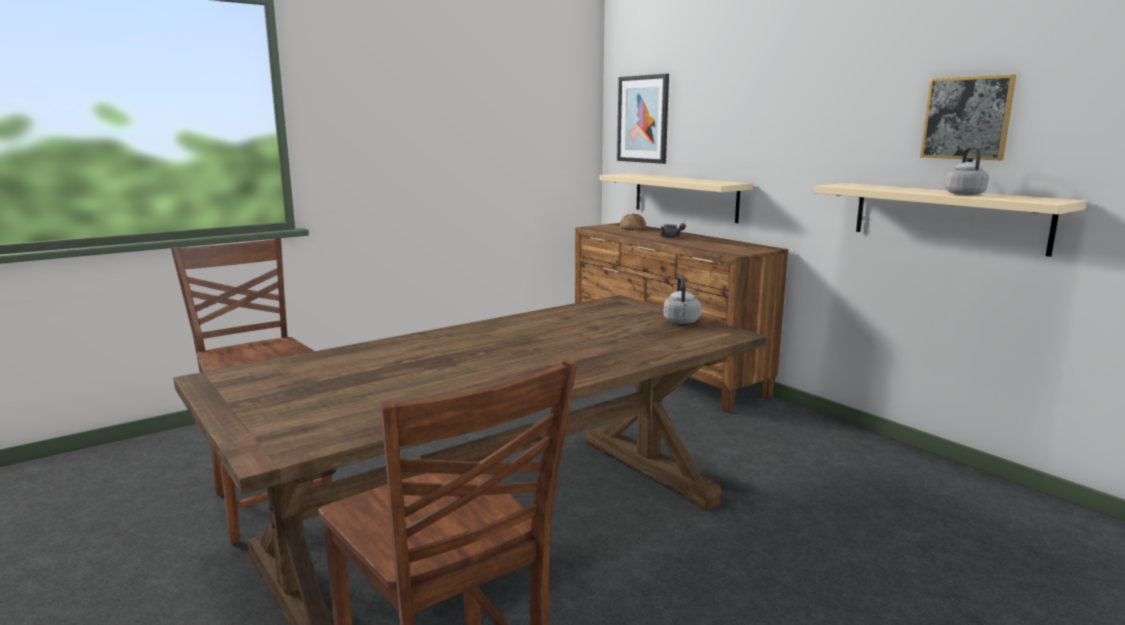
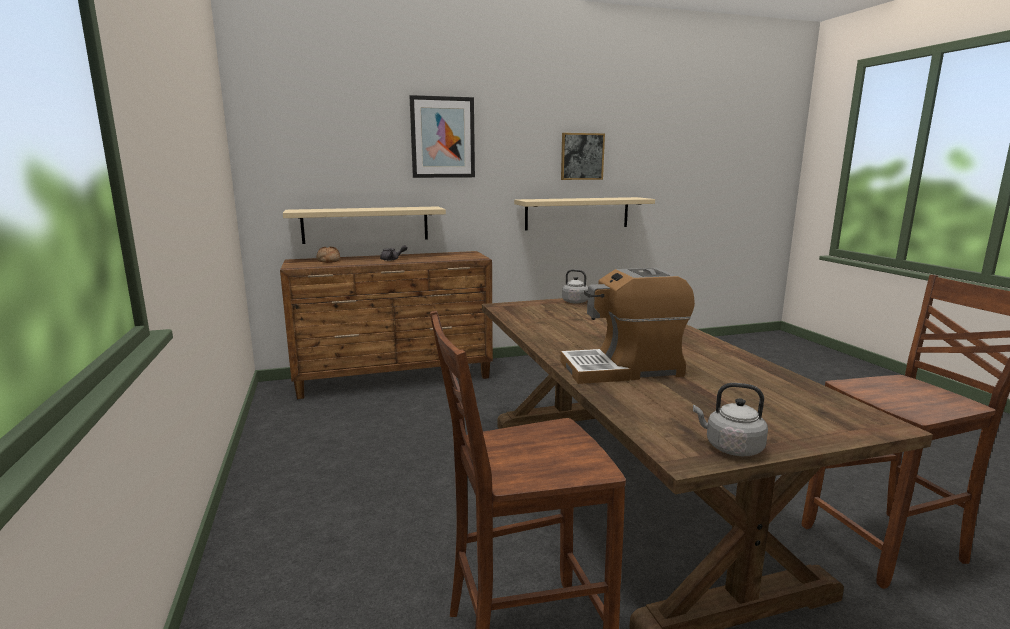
camera: 70 degrees left, 0 degrees up
picture [617,74,669,164] -> picture moved to [410,95,475,178]
grey kettle [945,147,989,195] -> grey kettle moved to [693,383,768,456]
none -> coffee machine [560,268,695,384]

